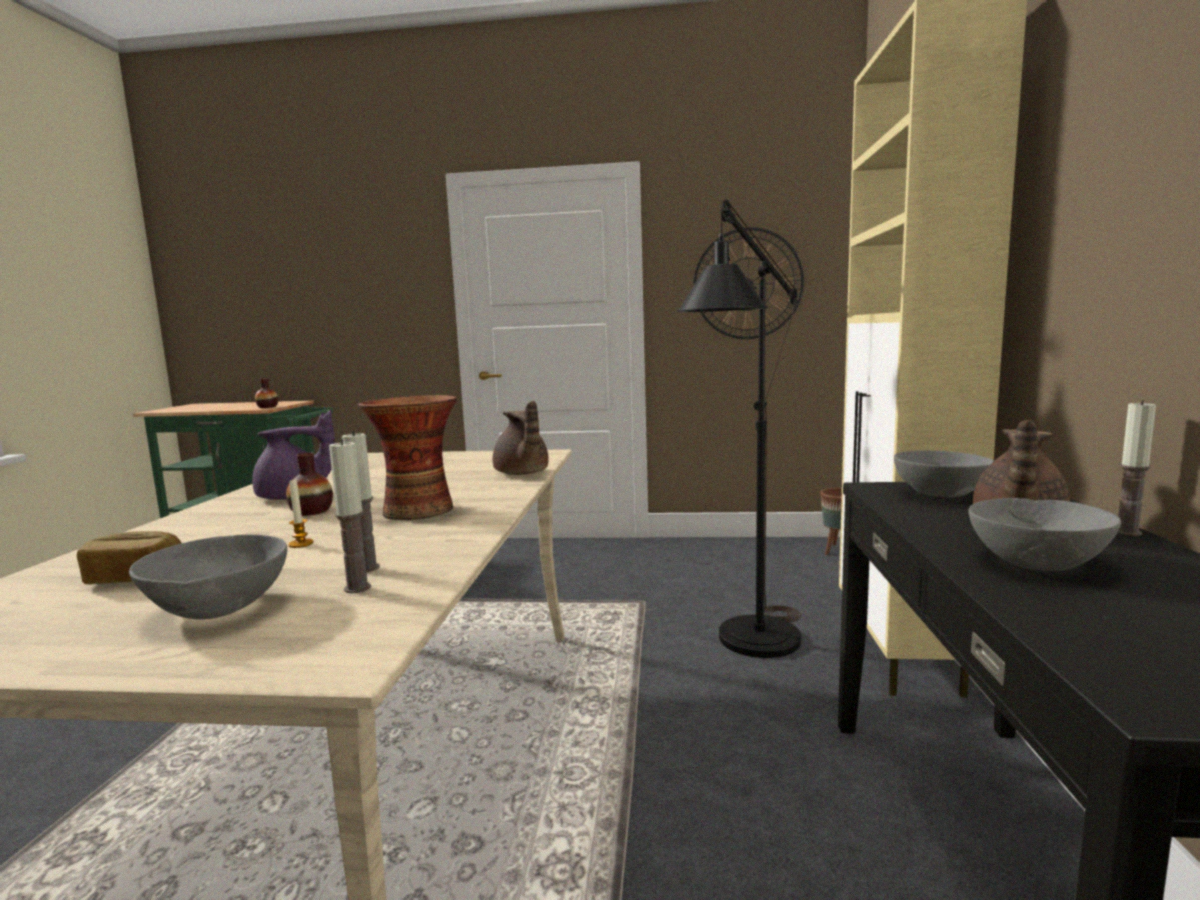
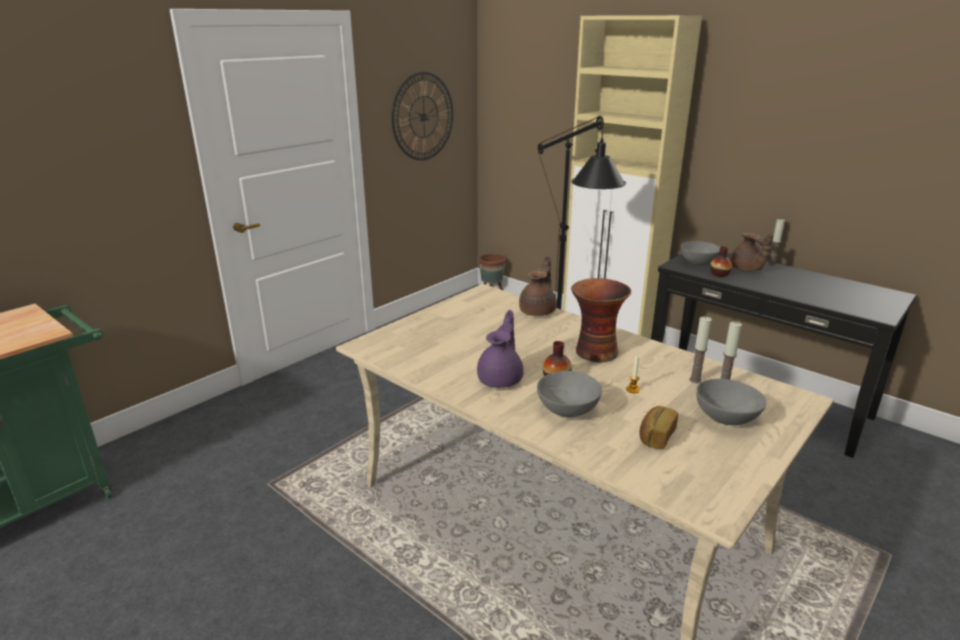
camera: 55 degrees left, 15 degrees up
vase [255,378,278,408] -> vase moved to [710,246,732,277]
brown teapot [493,401,549,475] -> brown teapot turned 75 degrees counterclockwise [519,255,557,316]
grey bowl [968,498,1121,571] -> grey bowl moved to [537,371,602,418]

